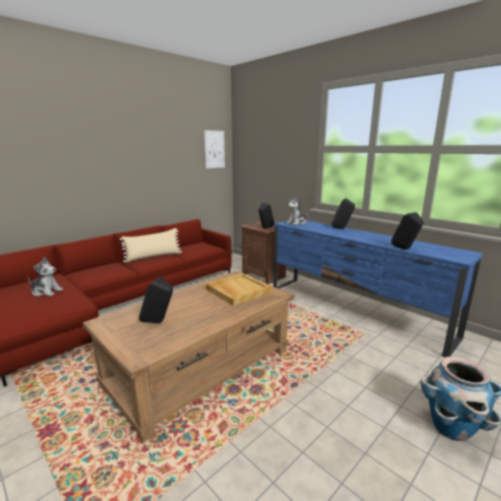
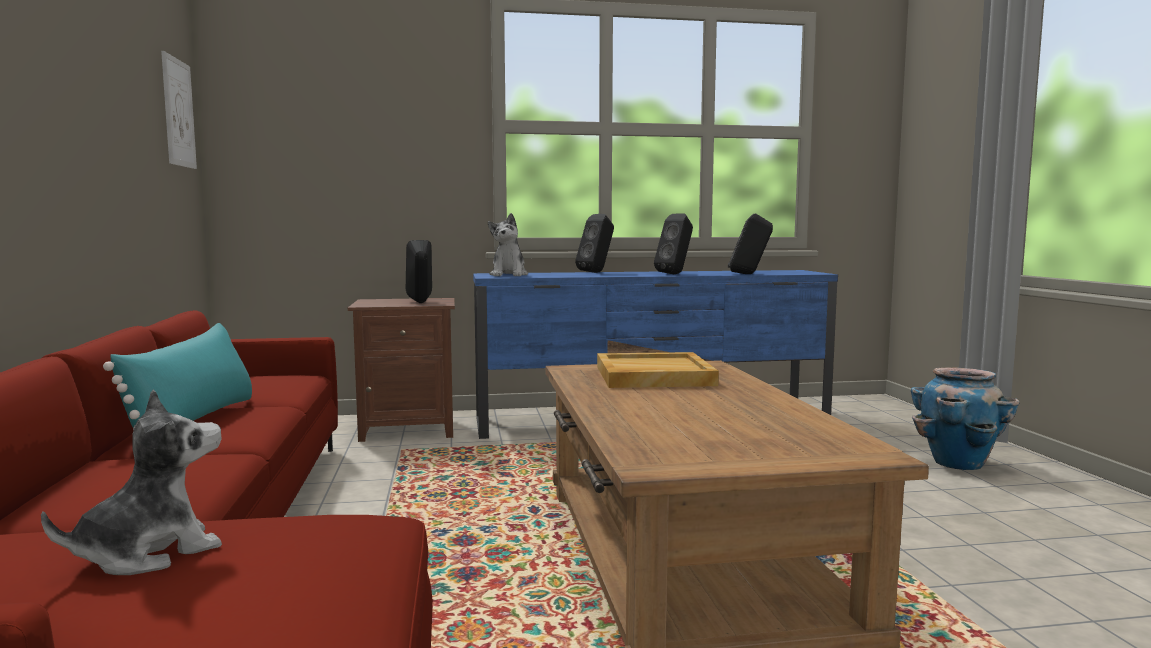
camera: 55 degrees left, 10 degrees down
beige pillow [120,228,182,263] -> turquoise pillow [103,323,252,430]
black speaker [139,276,173,323] -> black speaker moved to [654,213,693,274]

